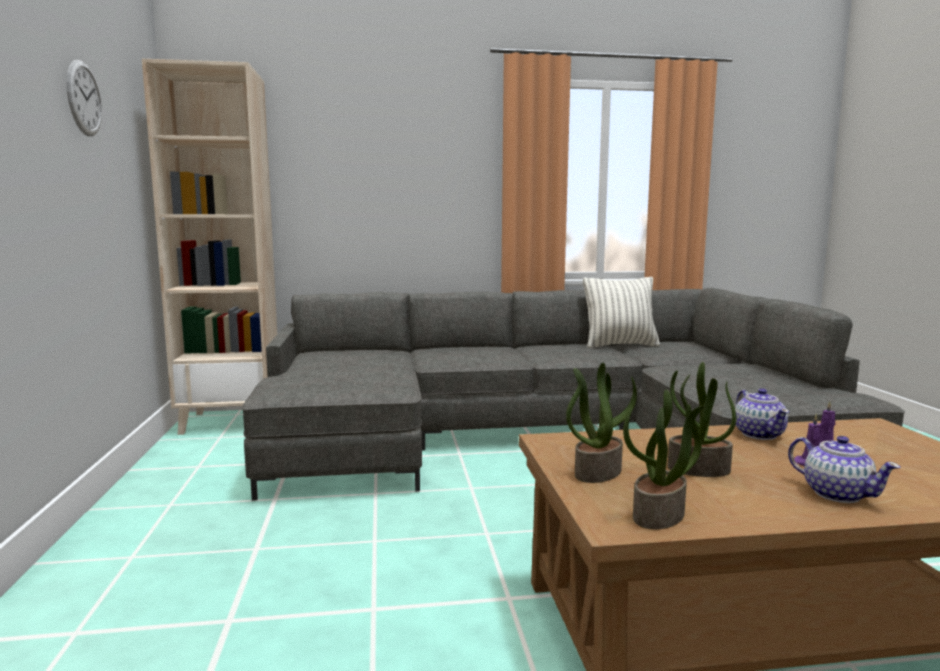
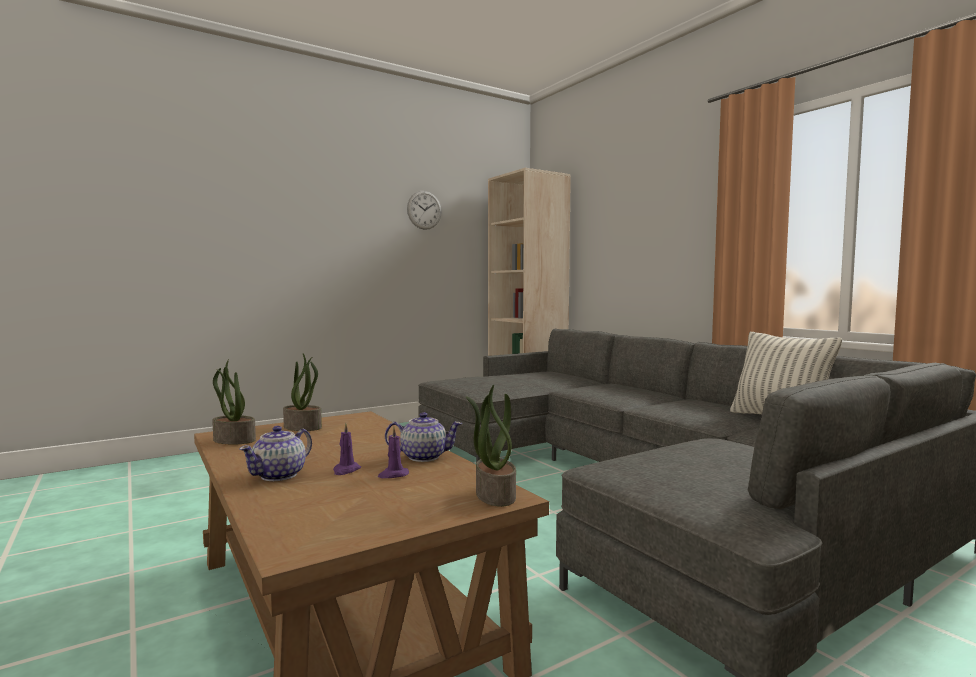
camera: 65 degrees right, 5 degrees down
potted plant [668,362,736,477] -> potted plant moved to [466,385,516,507]
teapot [735,388,789,440] -> teapot turned 150 degrees counterclockwise [385,412,463,462]

